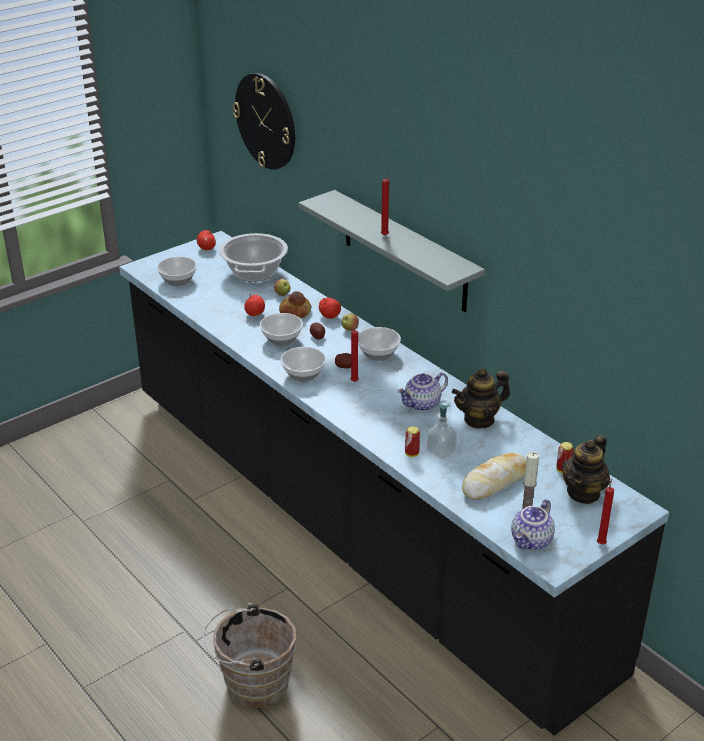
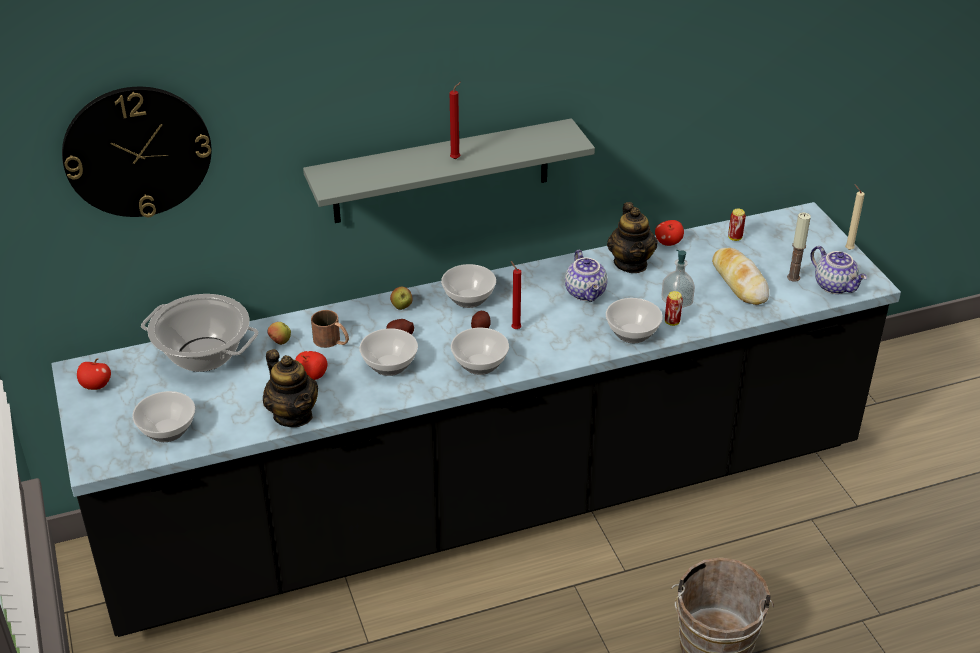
camera: 70 degrees left, 5 degrees up
bread [279,291,311,319] -> brown mug [311,310,349,348]
apple [319,298,341,319] -> apple moved to [655,220,684,246]
teapot [562,435,610,504] -> teapot moved to [263,349,318,427]
red candle [597,478,614,544] -> beige candle [845,184,865,250]
none -> bowl [606,298,663,343]

